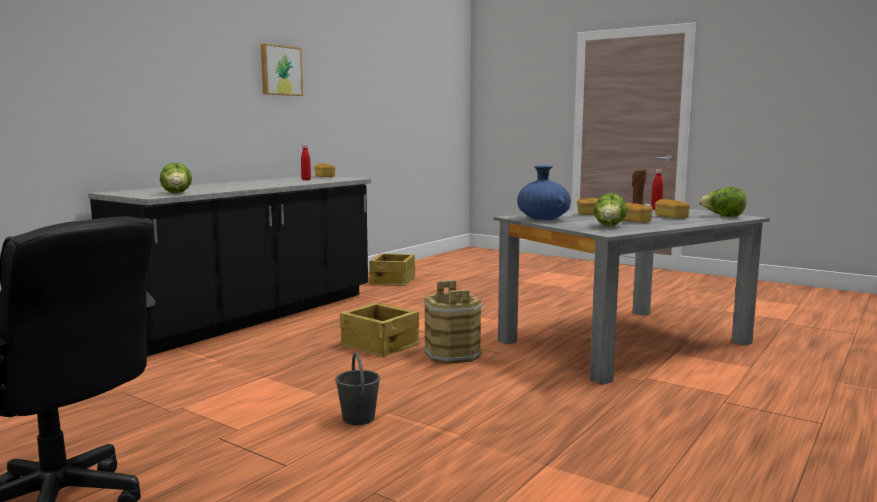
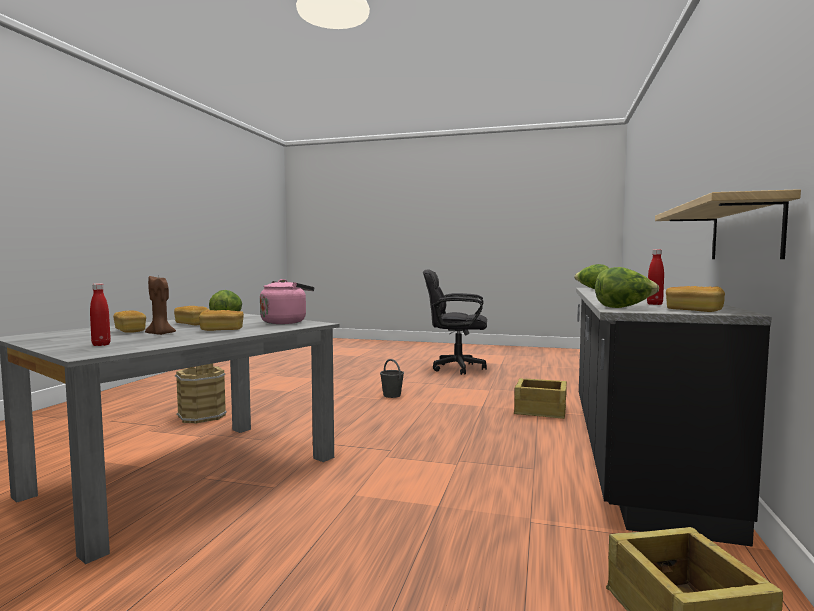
camera: 160 degrees right, 5 degrees down
picture [261,43,303,96] -> none
crate [340,303,420,357] -> crate moved to [514,378,567,419]
brown bucket [424,280,483,364] -> brown bucket moved to [175,363,226,424]
blue vase [517,165,571,220] -> pink kettle [260,279,314,324]
lettuce [698,187,746,217] -> lettuce moved to [595,267,659,308]
none -> shelf [655,189,801,259]

